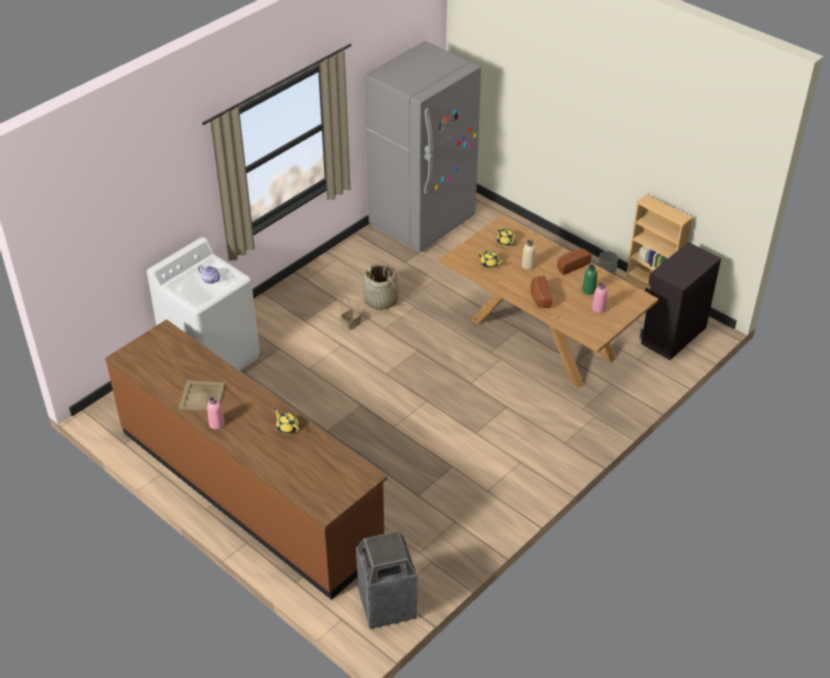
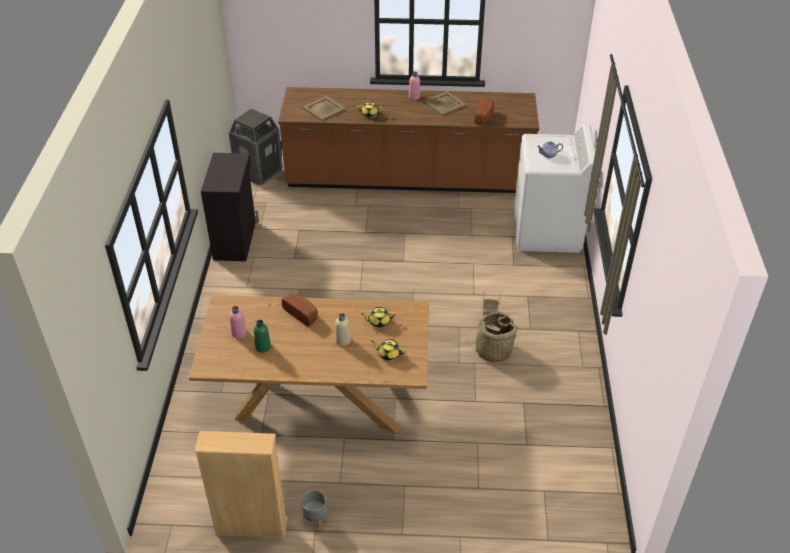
camera: 140 degrees right, 0 degrees up
grey fridge [364,41,481,253] -> none
bread [557,248,591,275] -> bread moved to [475,98,494,124]
black cabinet [639,242,721,360] -> black cabinet moved to [201,153,259,261]
none -> beige tray [303,96,346,121]

